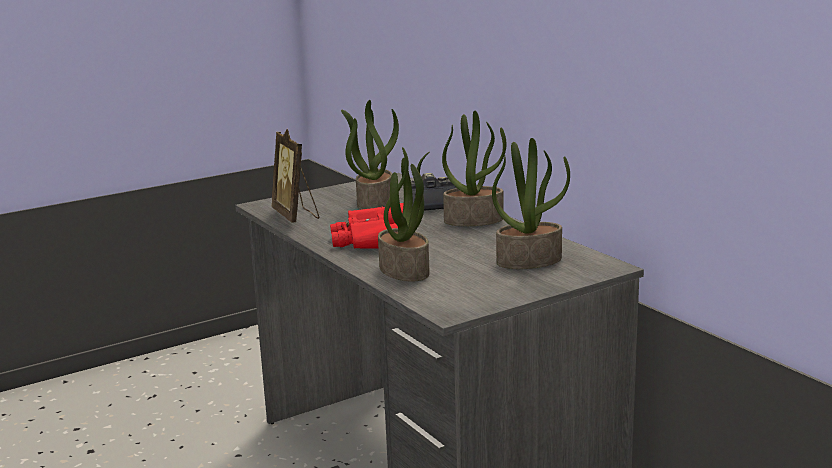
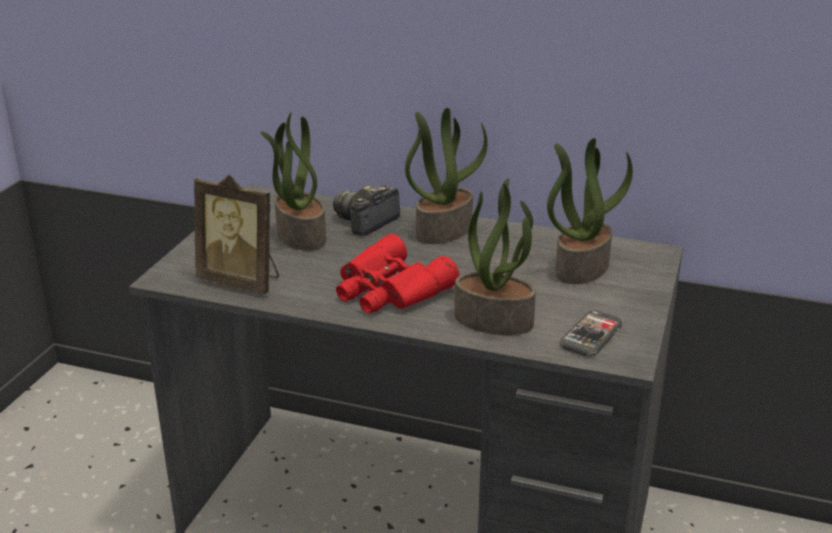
camera: 40 degrees left, 10 degrees up
none -> phone [559,310,623,357]

